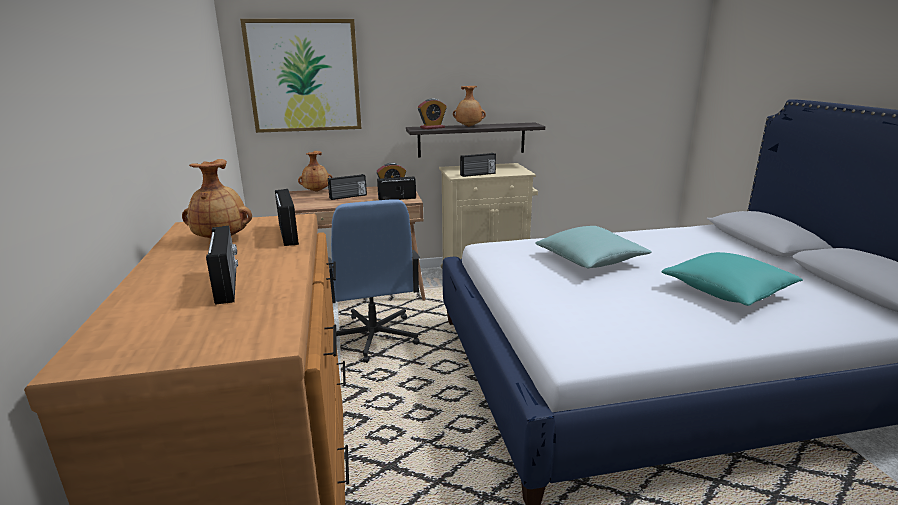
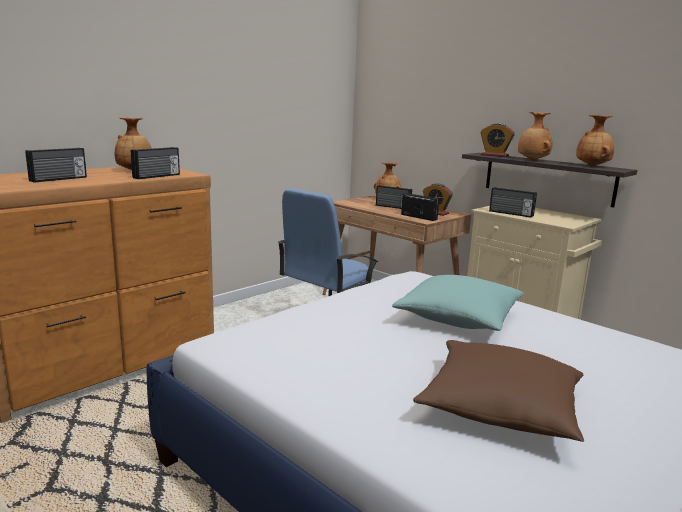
camera: 55 degrees right, 5 degrees down
picture [240,19,361,133] -> none
turquoise pillow [661,252,803,306] -> brown pillow [413,340,584,442]
none -> brown vase [576,115,614,166]

